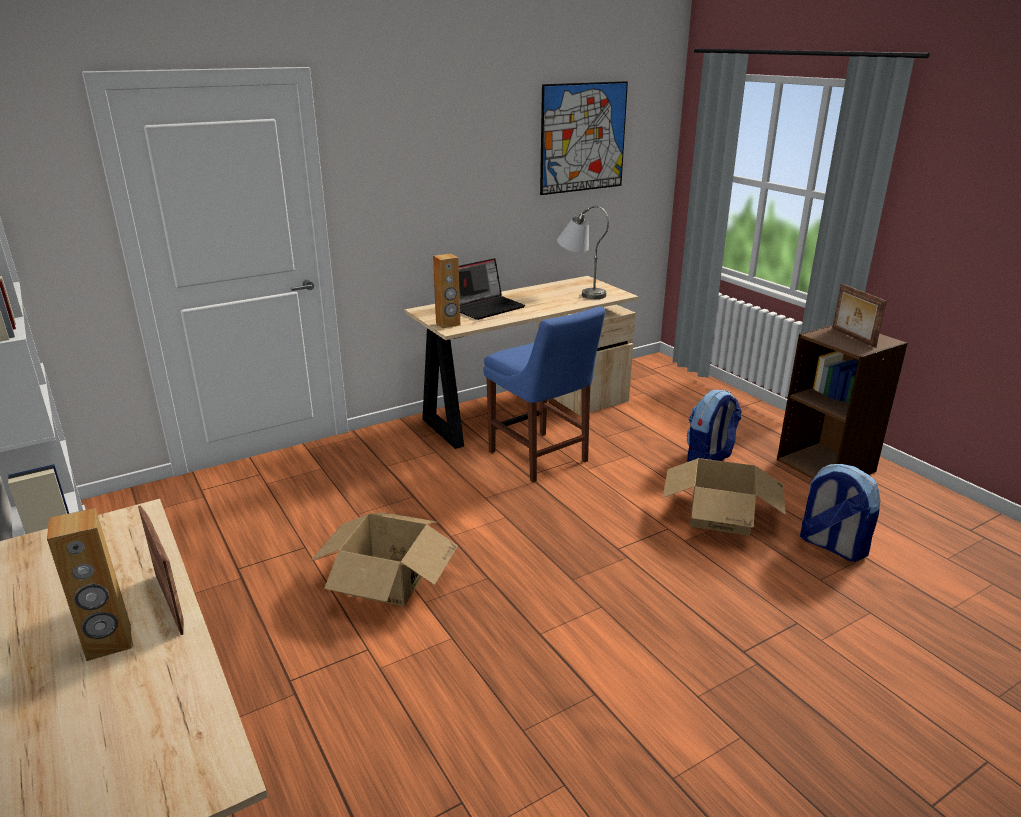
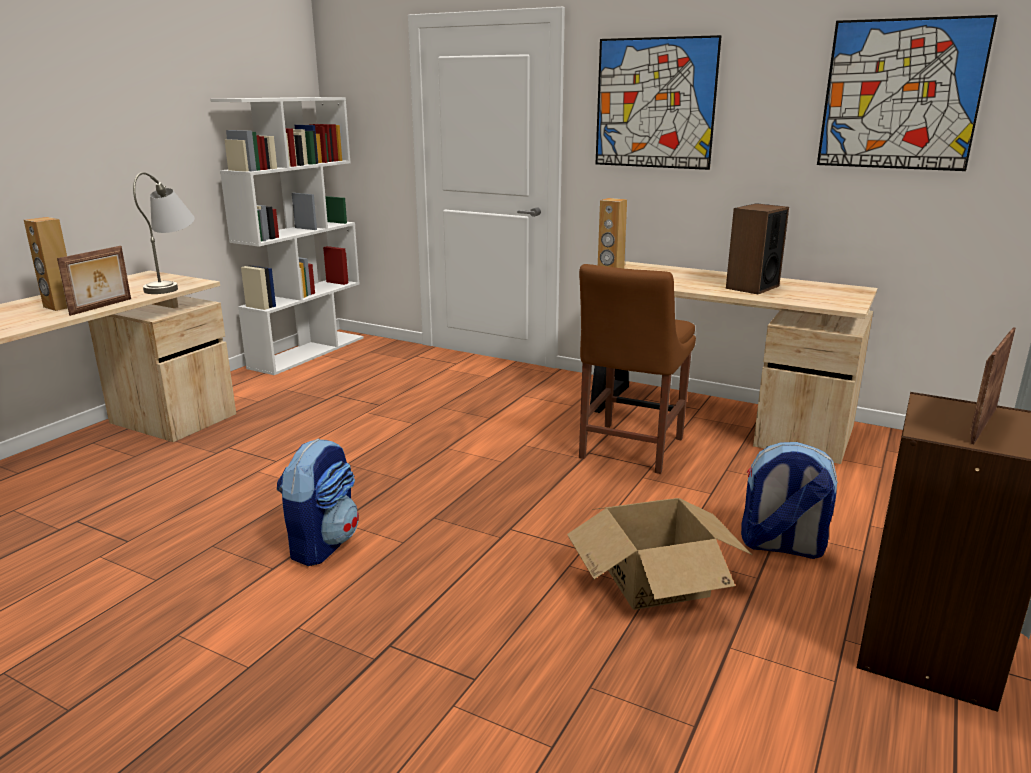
camera: 60 degrees right, 5 degrees down
cardboard box [310,512,458,606] -> none
laptop [459,258,525,320] -> none
blue chair [483,306,605,482] -> brown chair [579,264,696,474]
grey table lamp [557,206,609,299] -> grey table lamp moved to [133,172,195,294]
backpack [800,464,881,562] -> backpack moved to [277,439,359,566]
none -> picture [596,35,722,170]
none -> speaker [726,203,789,294]

